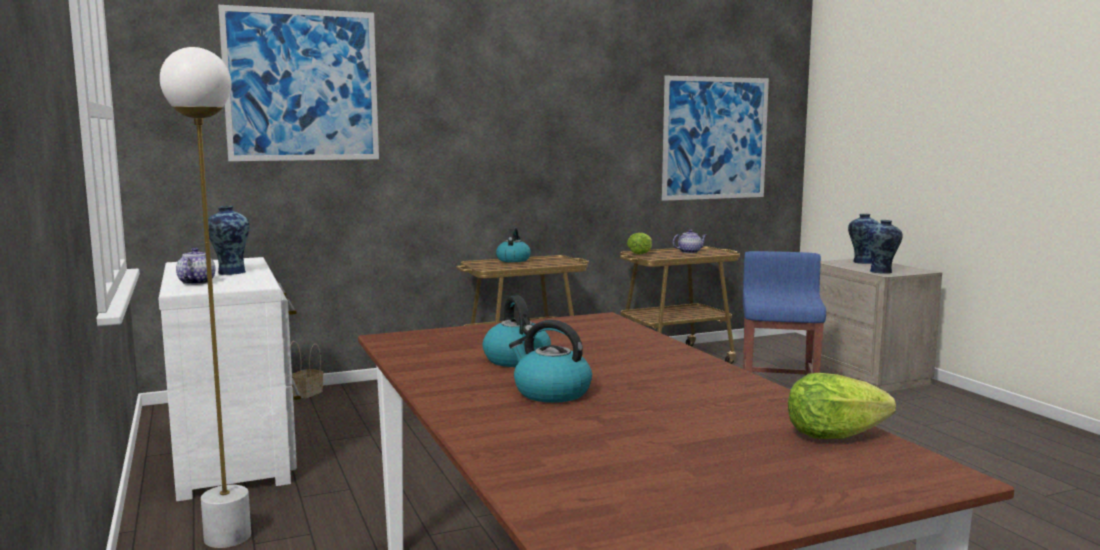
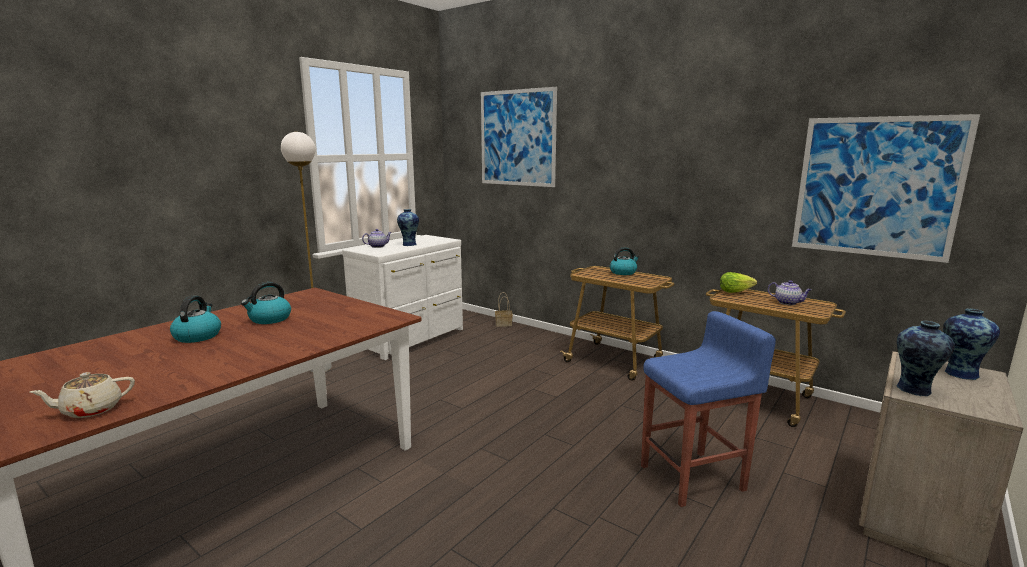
camera: 60 degrees right, 5 degrees up
lettuce [788,373,896,439] -> beige teapot [30,372,135,418]

